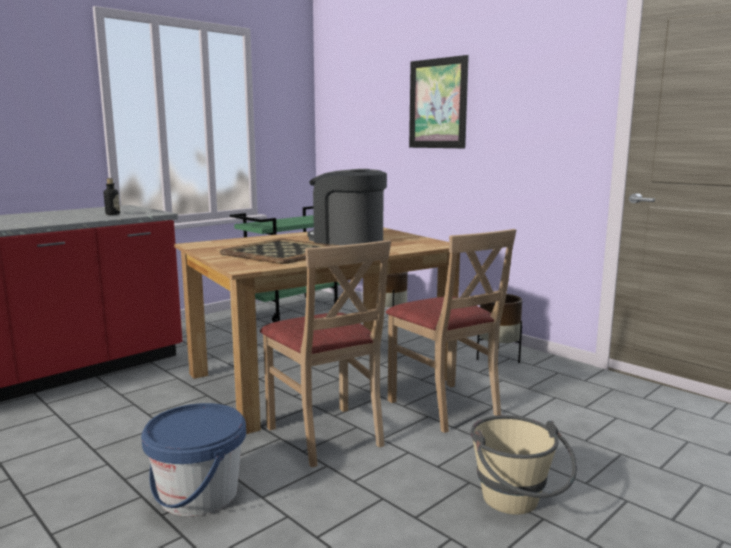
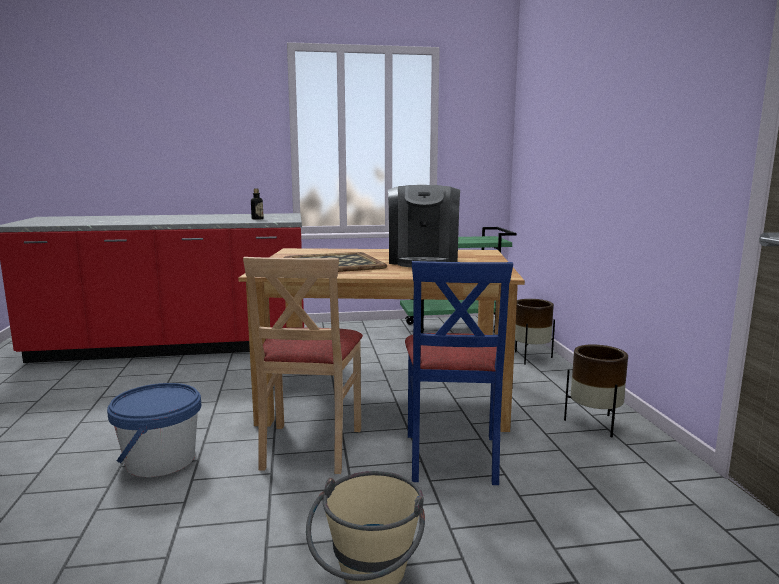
camera: 35 degrees right, 0 degrees up
coffee machine [308,169,387,245] -> coffee machine turned 150 degrees counterclockwise [388,185,460,267]
beige chair [386,229,516,433] -> blue chair [405,261,513,485]
picture [409,55,469,148] -> none

